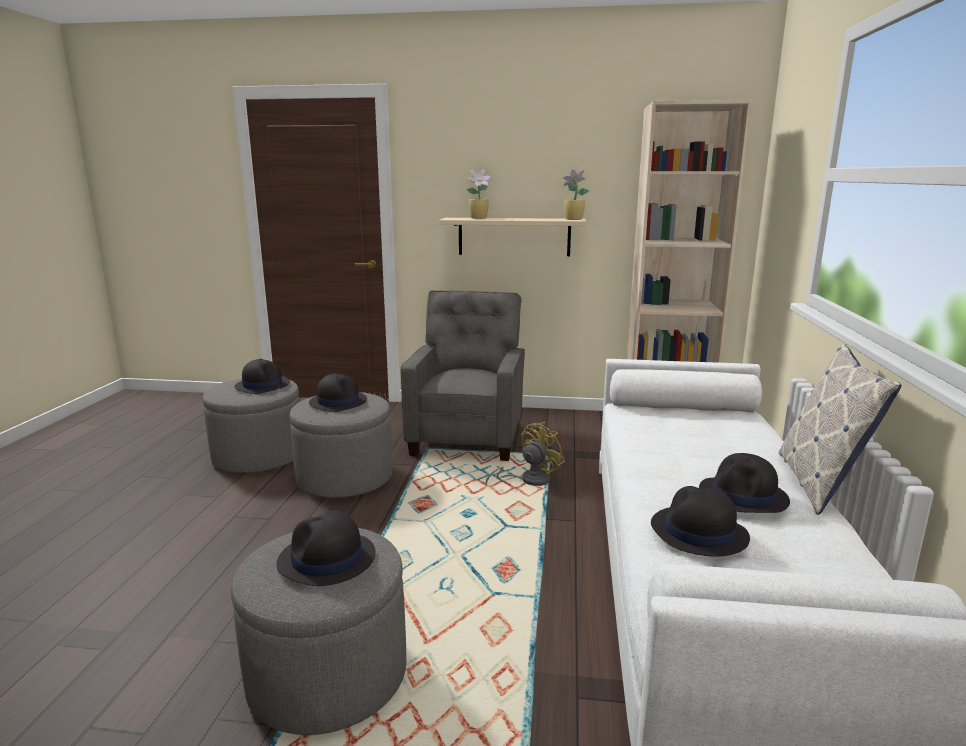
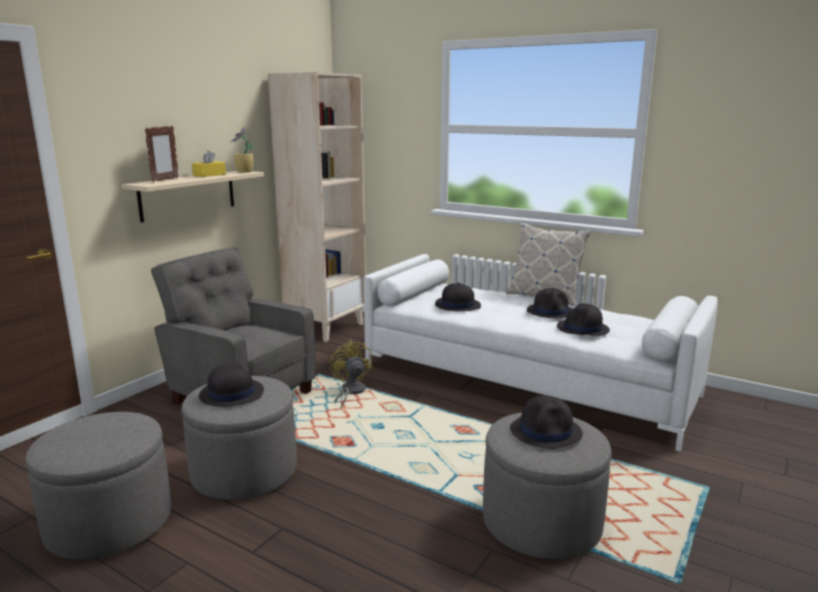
camera: 65 degrees left, 0 degrees up
black hat [235,359,290,394] -> black hat moved to [435,283,481,312]
potted plant [467,170,492,219] -> picture frame [145,126,179,182]
none -> yellow tissue box [192,151,226,177]

